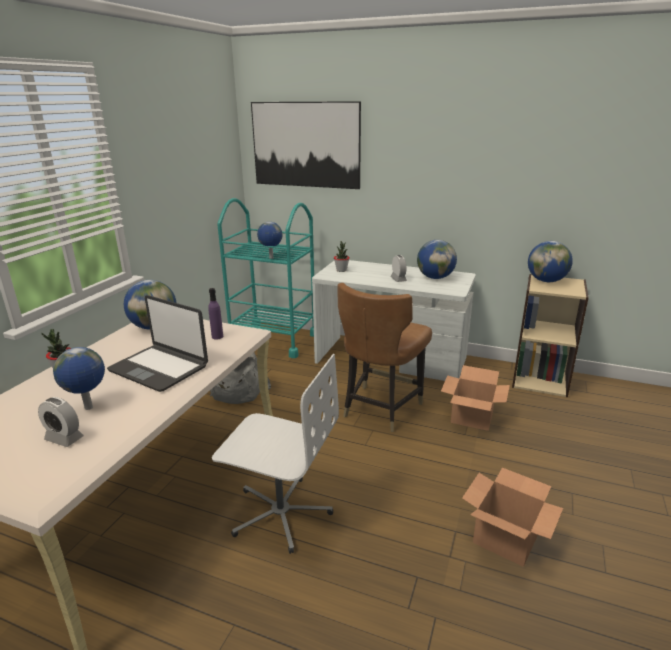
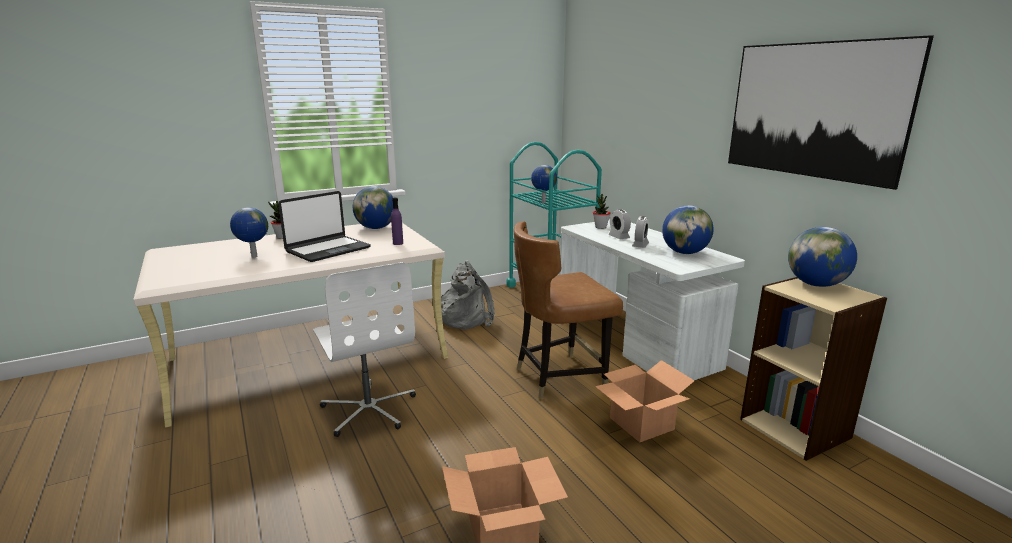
camera: 40 degrees right, 5 degrees down
alarm clock [38,397,84,447] -> alarm clock moved to [609,209,631,239]
laptop [107,295,208,392] -> laptop turned 120 degrees counterclockwise [278,191,371,262]
picture [251,101,361,189] -> picture moved to [728,35,934,190]

